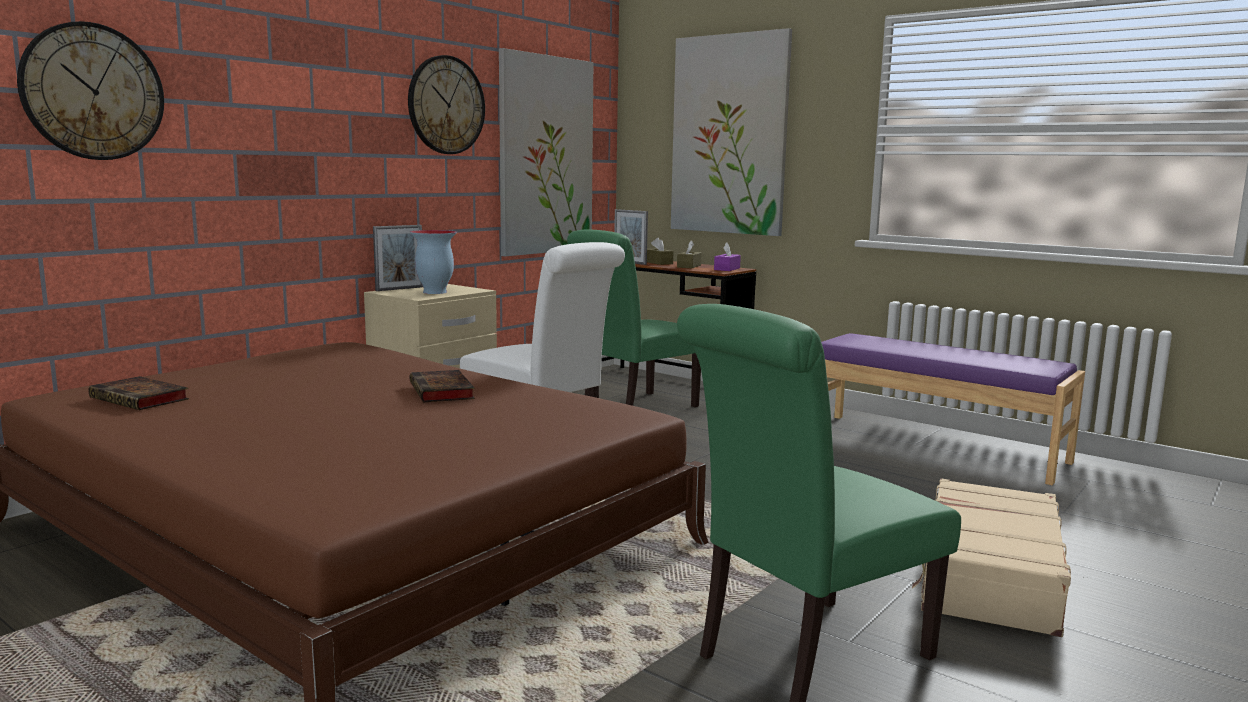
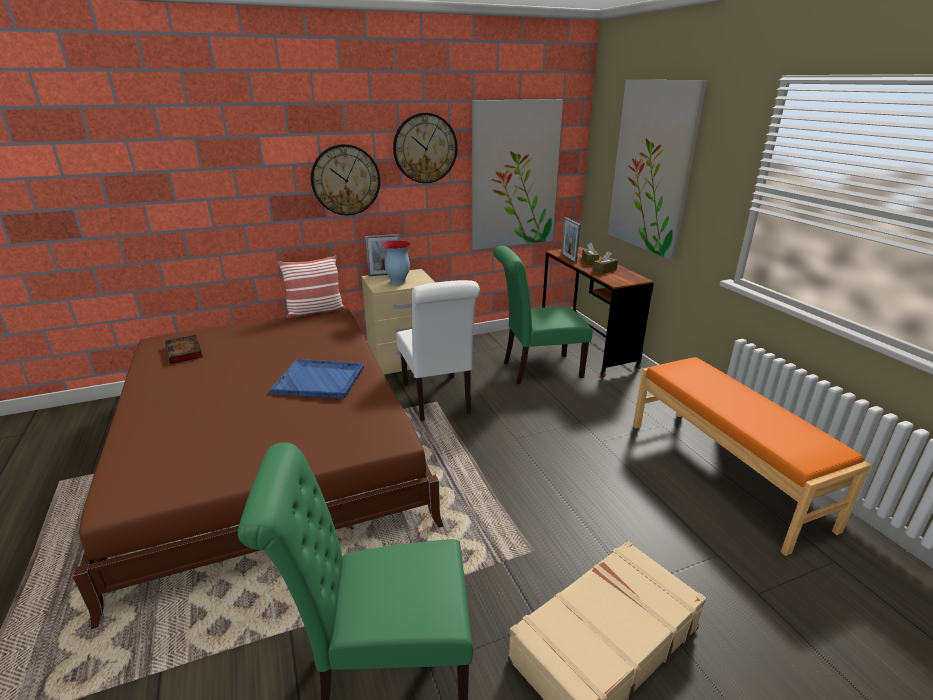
camera: 30 degrees right, 15 degrees up
wall clock [17,21,164,160] -> wall clock moved to [311,144,380,215]
book [410,370,475,403] -> blue tray [270,359,364,398]
purple tissue box [714,243,741,271] -> none
purple bench [821,333,1085,485] -> orange bench [633,357,871,556]
none -> pillow [278,255,345,318]

